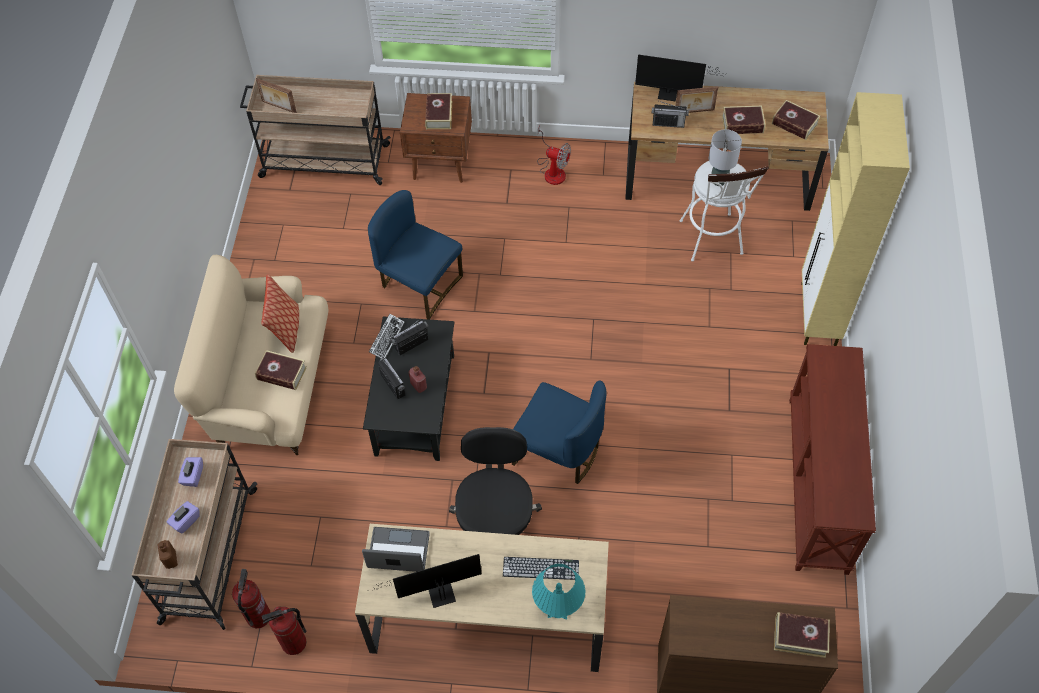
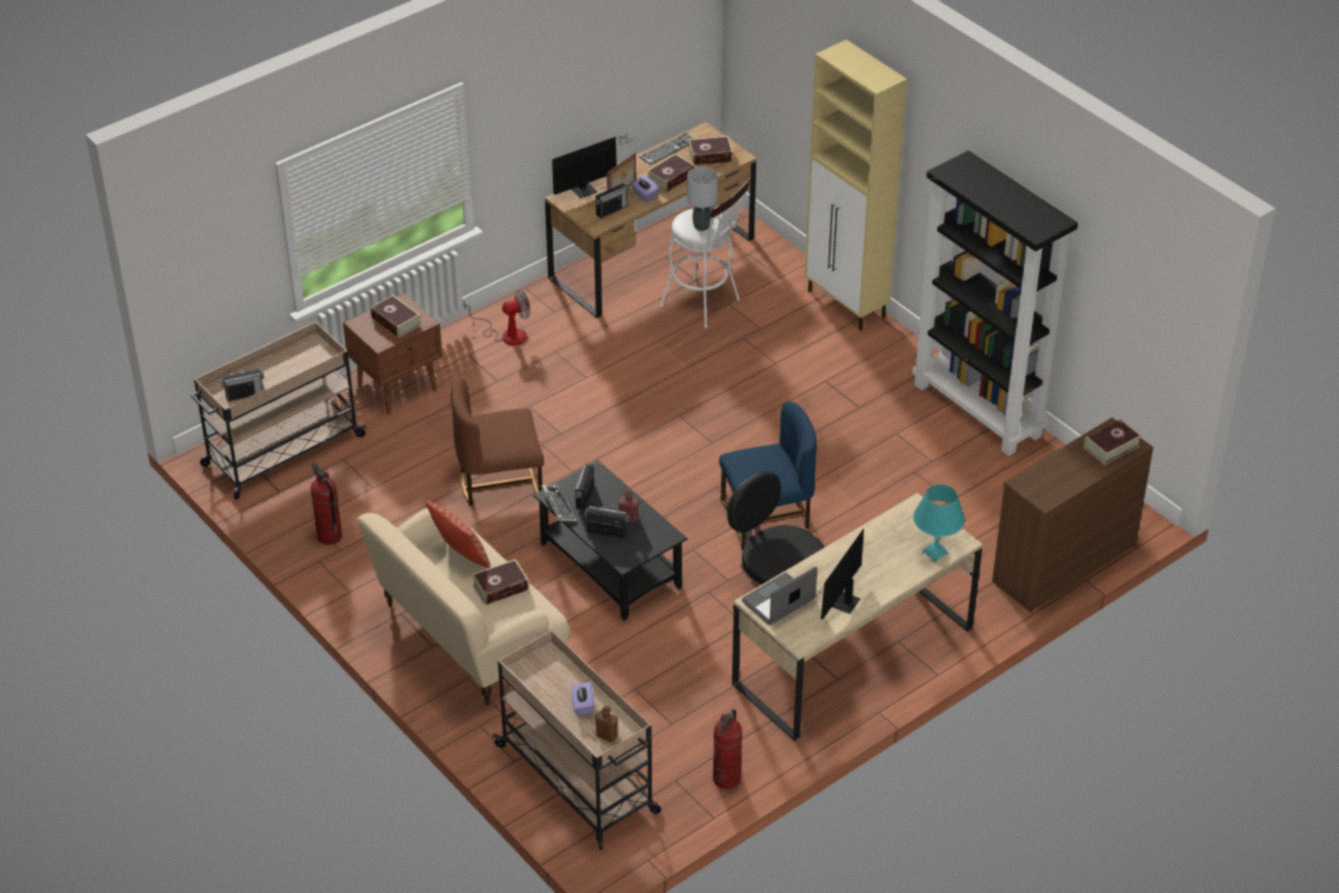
camera: 45 degrees left, 15 degrees down
purple tissue box [178,457,203,487] -> purple tissue box moved to [631,176,659,202]
fire extinguisher [232,569,271,628] -> fire extinguisher moved to [311,462,342,545]
picture frame [256,78,297,113] -> radio [221,369,264,402]
blue chair [368,190,463,320] -> brown chair [451,377,544,506]
keyboard [503,557,579,580] -> keyboard moved to [639,133,696,165]
brown console table [789,344,876,575] -> black bookcase [912,150,1078,456]

